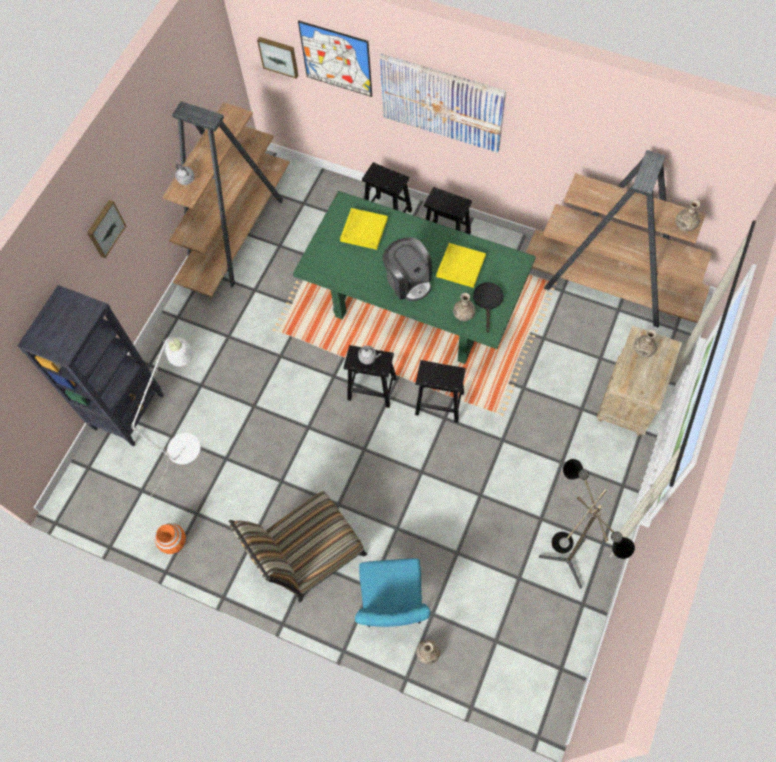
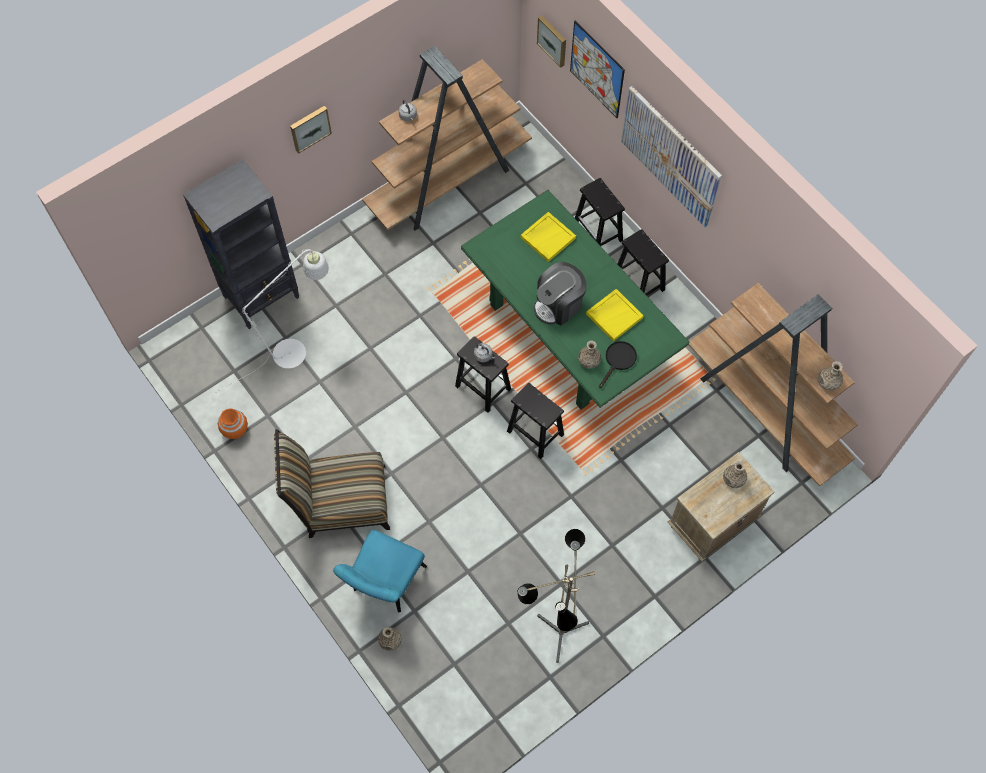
camera: 25 degrees right, 0 degrees up
coffee machine [383,237,432,301] -> coffee machine turned 60 degrees clockwise [534,262,587,326]

